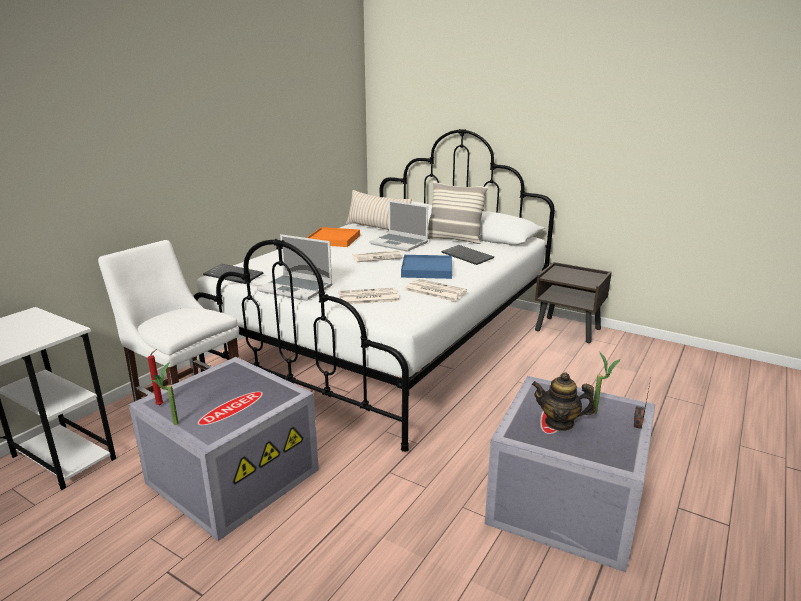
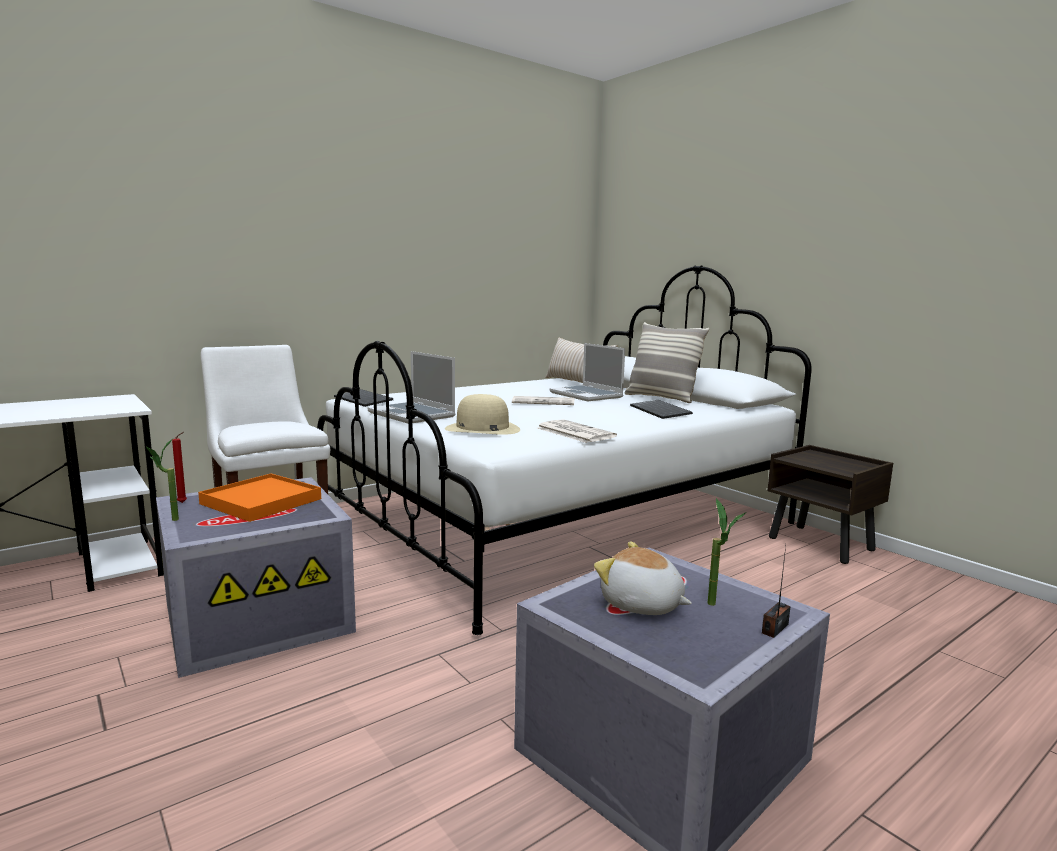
camera: 20 degrees right, 10 degrees down
orange tray [307,227,360,247] -> orange tray moved to [198,473,321,522]
newspaper [338,288,399,305] -> beige hat [445,394,520,435]
blue tray [401,255,452,279] -> none
teapot [532,372,596,431] -> plush toy [594,541,692,615]

